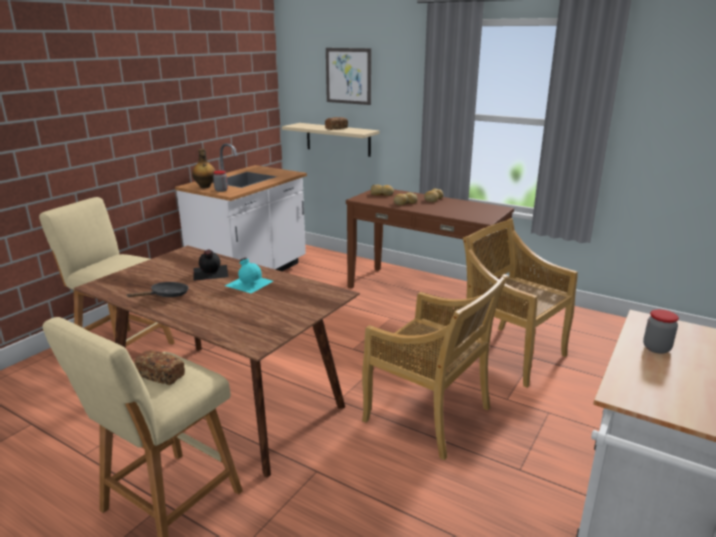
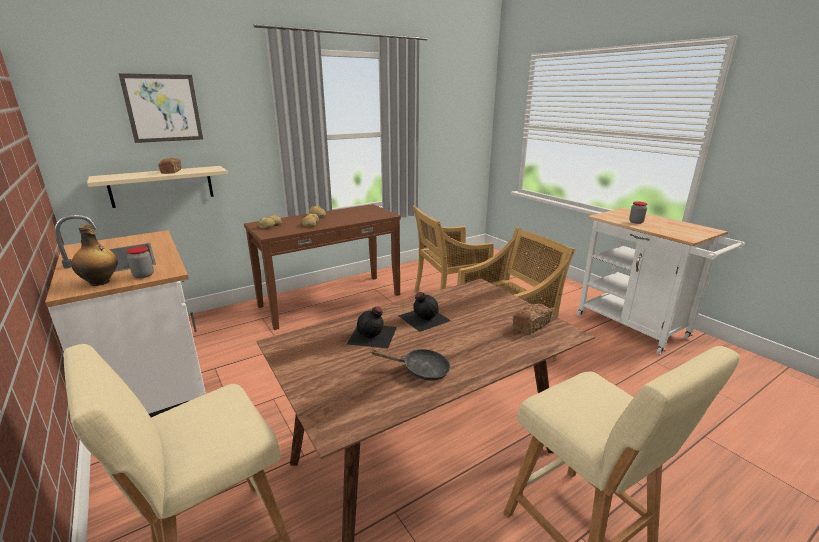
camera: 65 degrees left, 0 degrees up
black frying pan [126,282,189,297] -> black frying pan turned 120 degrees clockwise [372,349,450,381]
bread [134,350,185,385] -> bread moved to [513,303,552,335]
turquoise bottle [225,257,273,293] -> black bottle [399,292,451,332]

